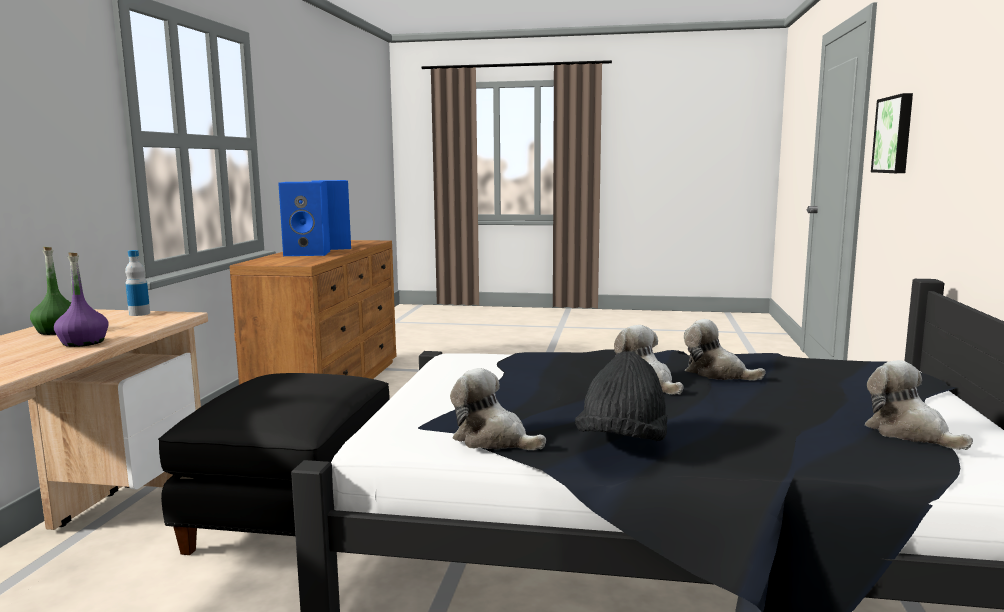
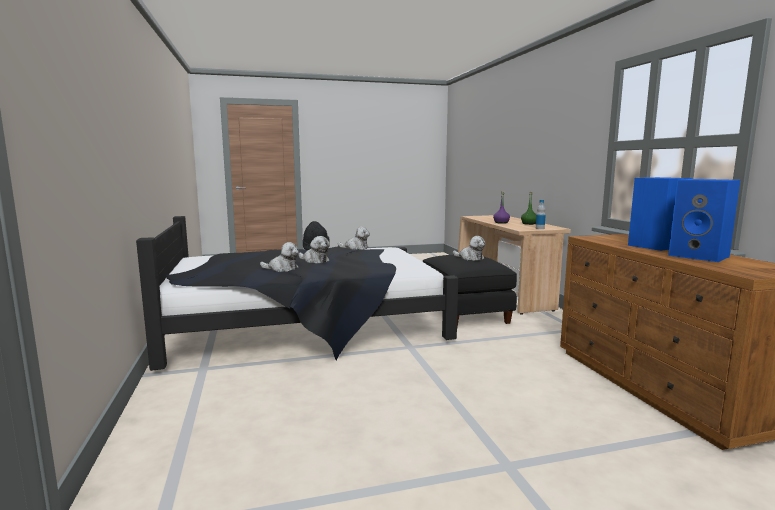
camera: 155 degrees right, 0 degrees up
plush toy [865,360,973,450] -> plush toy moved to [453,236,485,261]
picture [871,93,913,173] -> none

